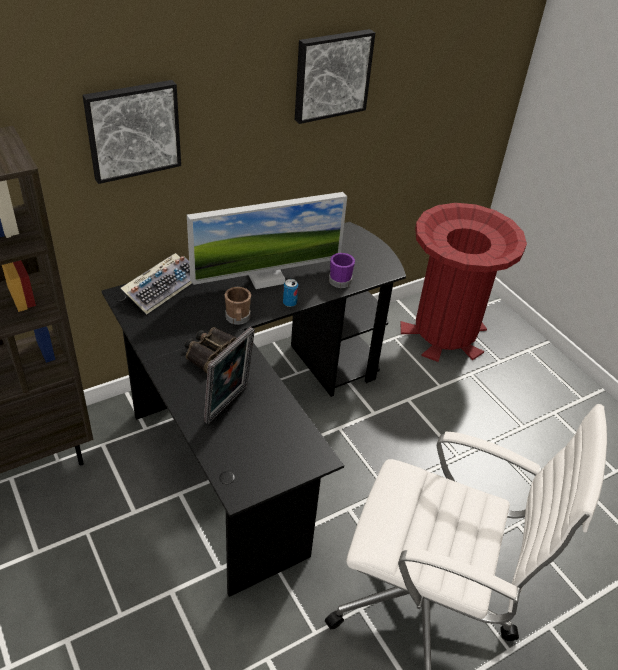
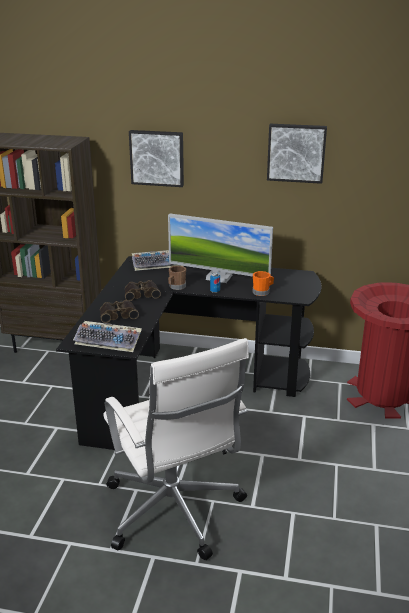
camera: 45 degrees right, 15 degrees down
picture frame [204,327,255,424] -> binoculars [100,300,139,323]
purple mug [329,253,355,288] -> orange mug [253,271,274,296]
none -> keyboard [73,321,142,352]

